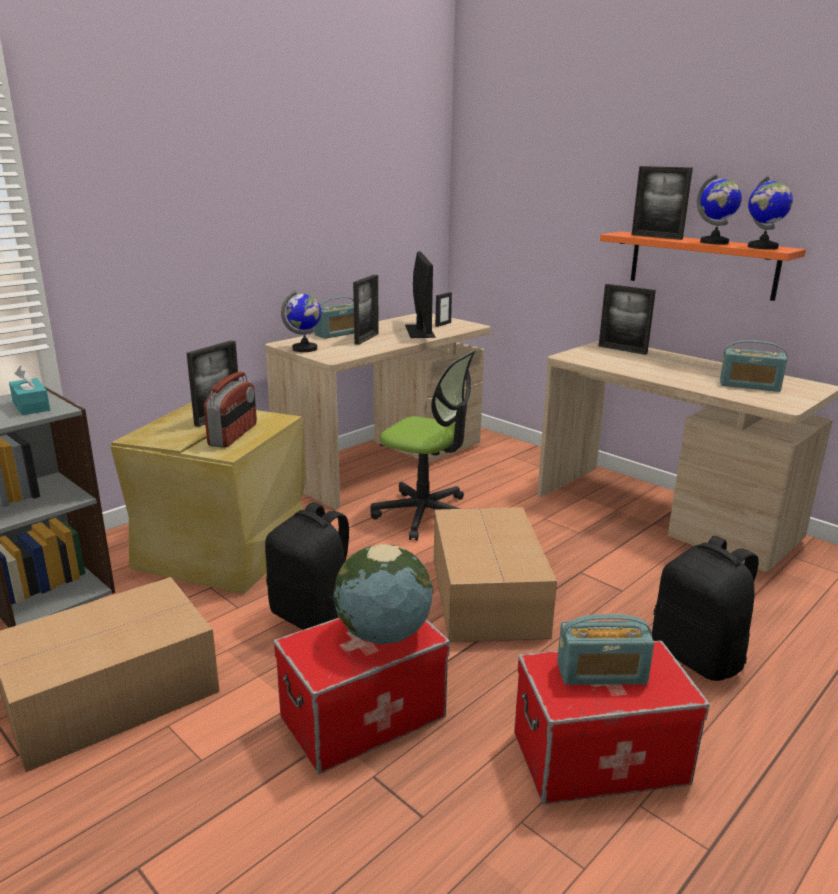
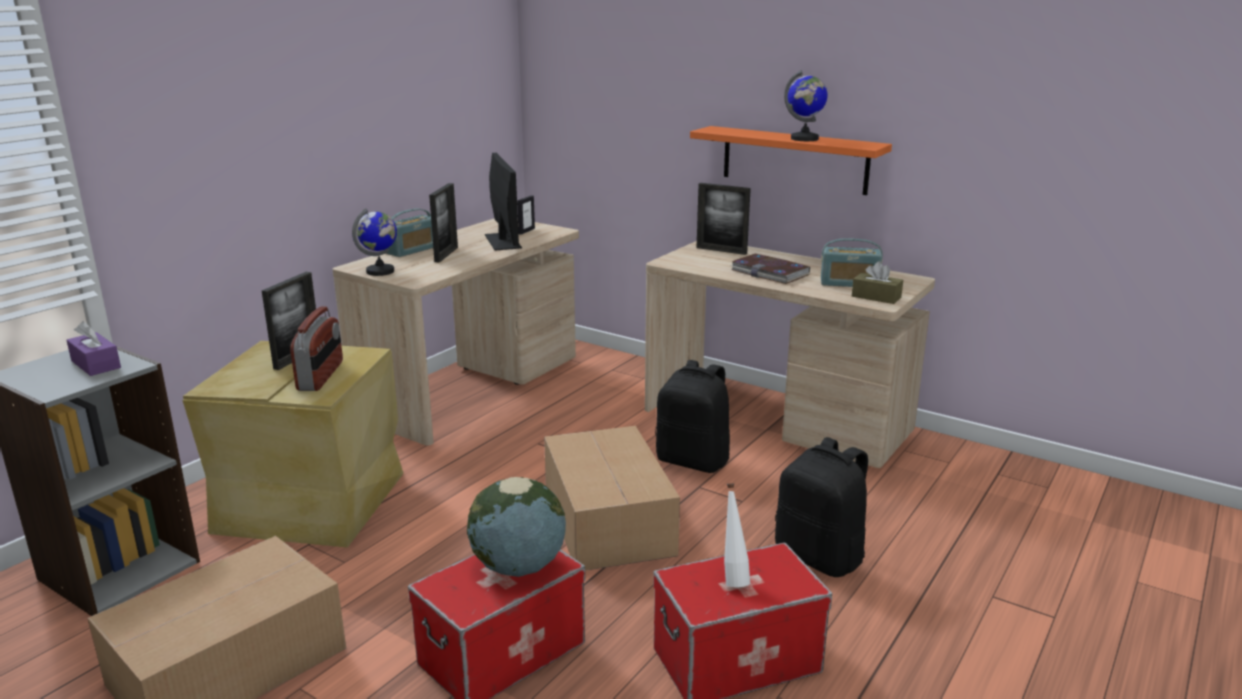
camera: 10 degrees left, 0 degrees up
turquoise tissue box [9,366,50,415] -> purple tissue box [66,321,121,376]
black backpack [265,502,349,630] -> black backpack moved to [655,360,730,473]
office chair [370,350,476,541] -> none
radio [557,614,654,685] -> white bottle [724,483,750,587]
picture frame [632,166,693,240] -> none
globe [748,175,793,249] -> none
none -> book [730,254,810,284]
none -> brown tissue box [852,261,903,304]

